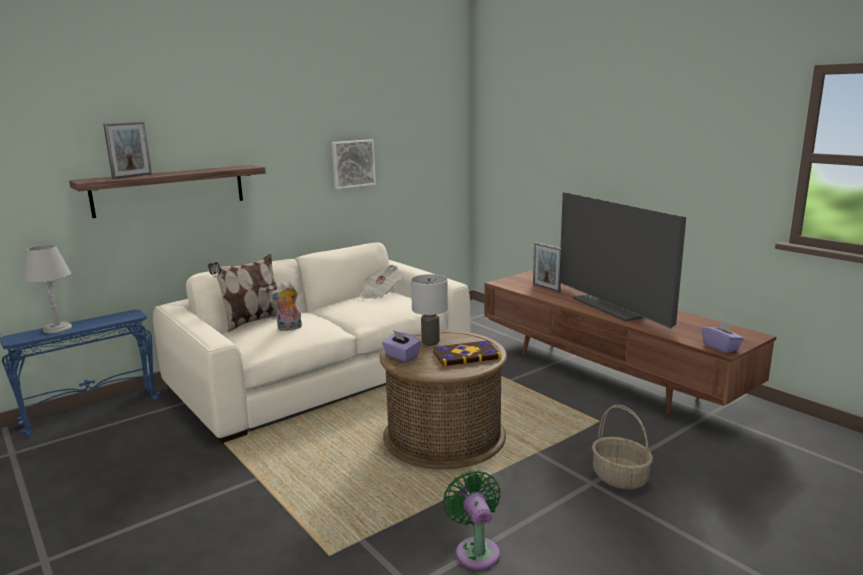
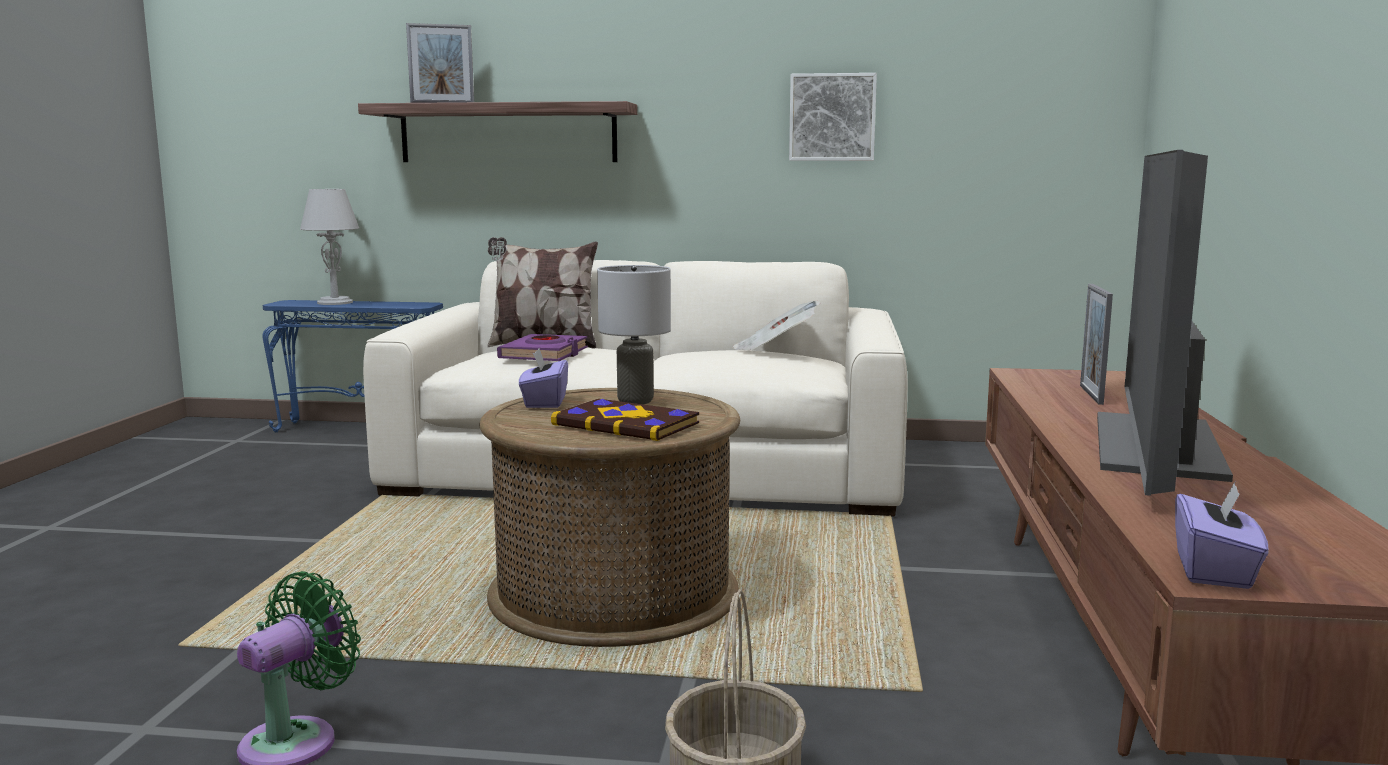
camera: 45 degrees right, 5 degrees down
plush toy [270,282,302,331] -> purple book [497,334,588,361]

